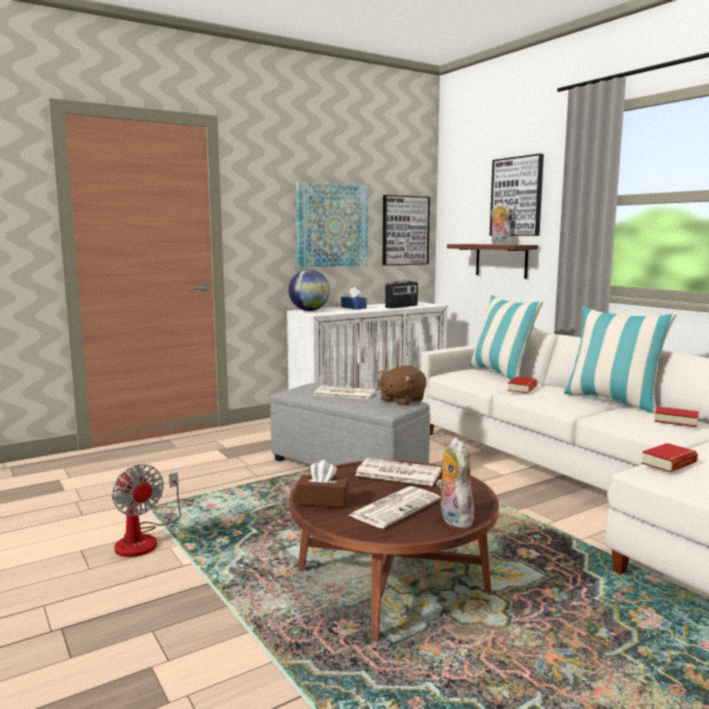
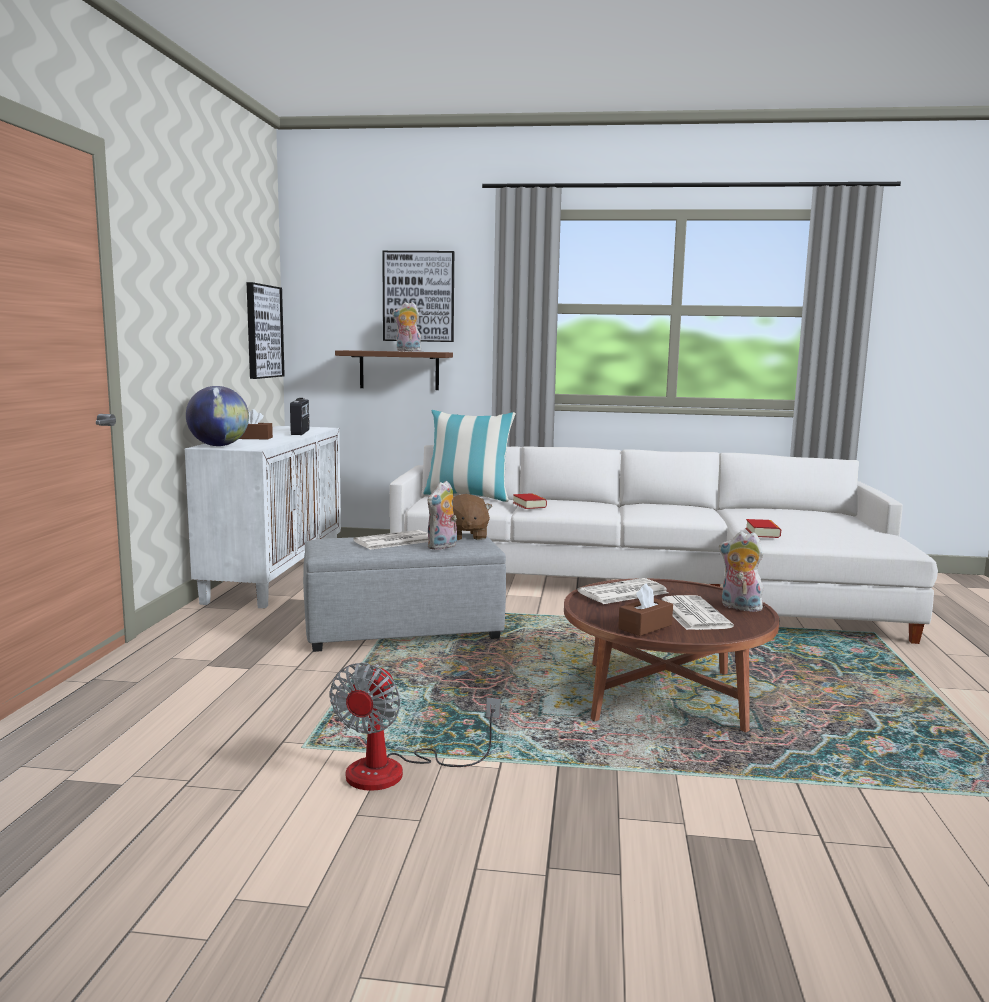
camera: 50 degrees left, 0 degrees up
fan [112,464,181,557] -> fan turned 105 degrees clockwise [330,662,500,791]
picture [296,182,368,267] -> none
blue tissue box [341,287,366,309] -> brown tissue box [239,409,273,440]
pillow [564,307,676,413] -> none
book [654,406,699,427] -> none
none -> plush toy [428,481,457,550]

